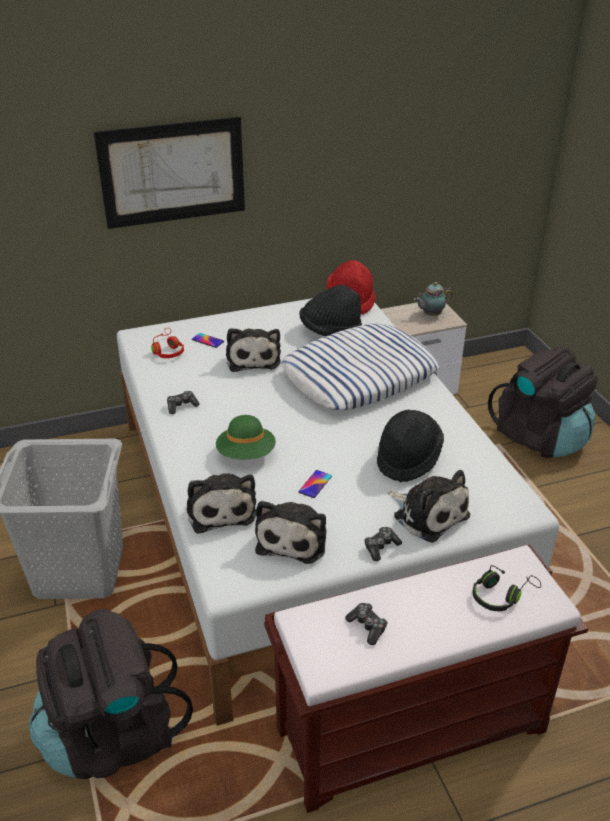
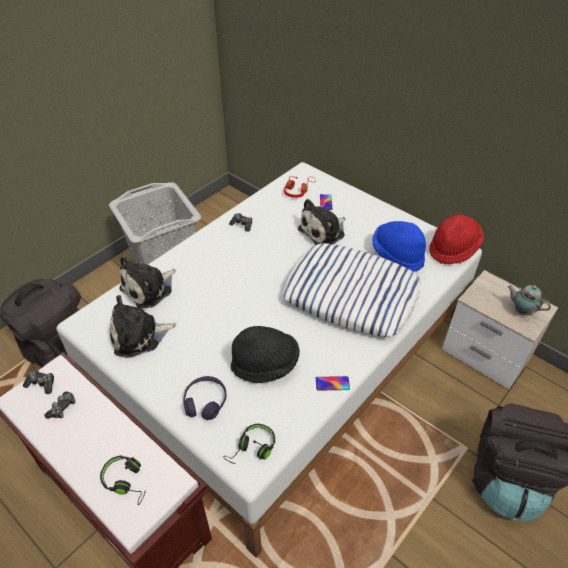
camera: 60 degrees right, 10 degrees up
picture [94,117,245,229] -> none
green hat [216,415,276,459] -> none
phone [299,470,332,498] -> phone moved to [316,376,350,391]
black hat [300,284,362,336] -> blue hat [372,221,426,272]
game controller [364,527,402,561] -> game controller moved to [23,369,54,394]
plush toy [388,470,470,543] -> purple headphones [183,376,226,420]
none -> black headphones [223,424,275,464]

